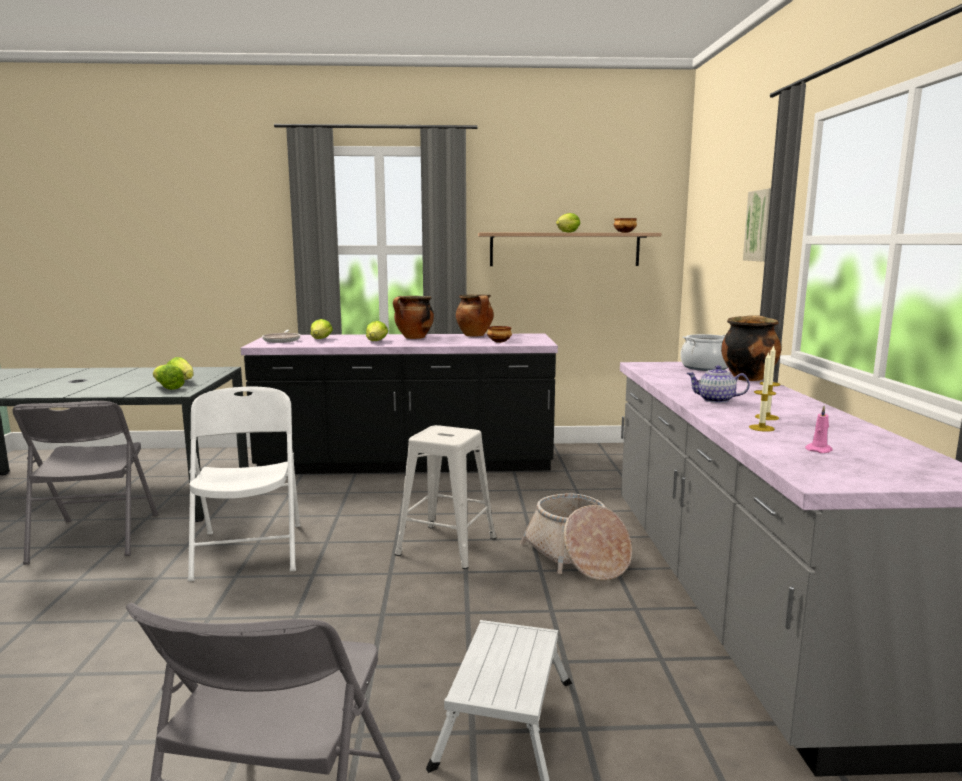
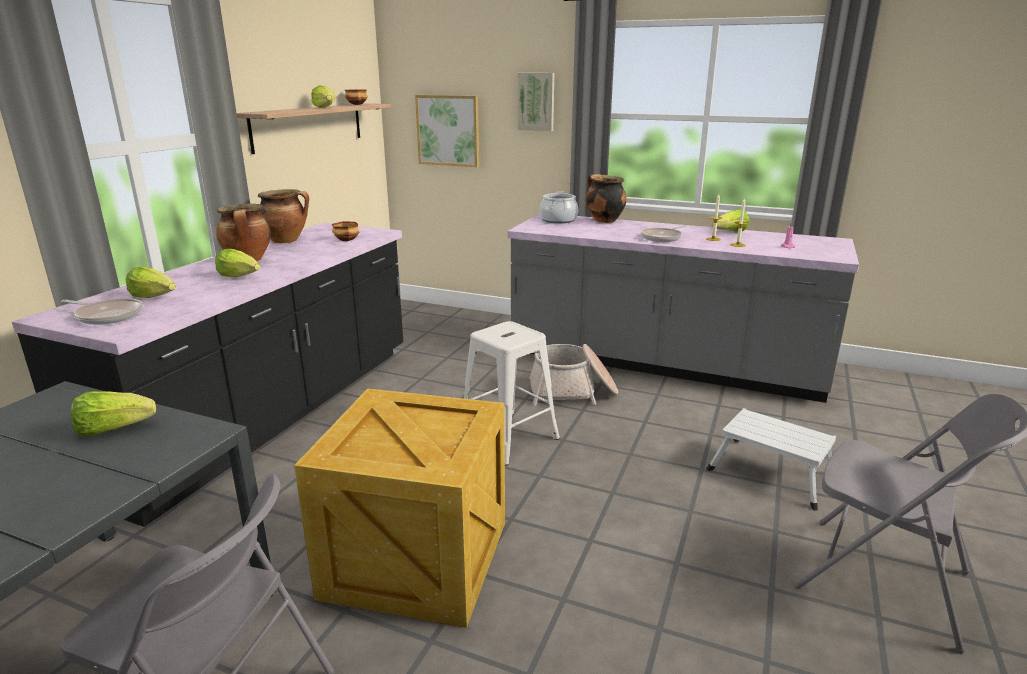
camera: 65 degrees left, 10 degrees up
lettuce [153,364,185,390] -> lettuce moved to [712,209,749,232]
white chair [188,387,300,582] -> crate [294,388,505,628]
teapot [687,365,750,403] -> frying pan [641,225,687,242]
none -> picture [415,95,479,167]

